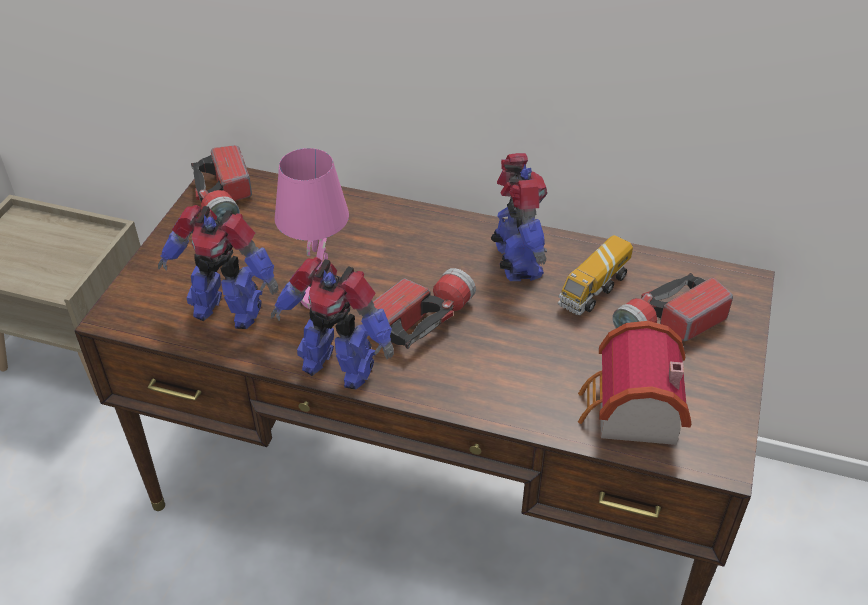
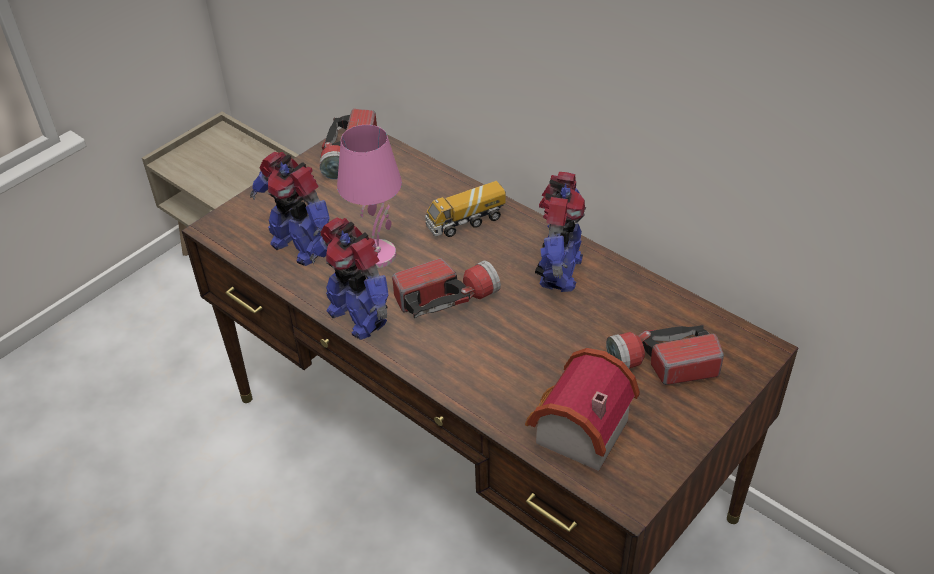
camera: 25 degrees right, 0 degrees up
toy truck [558,235,633,316] -> toy truck moved to [425,181,506,237]

